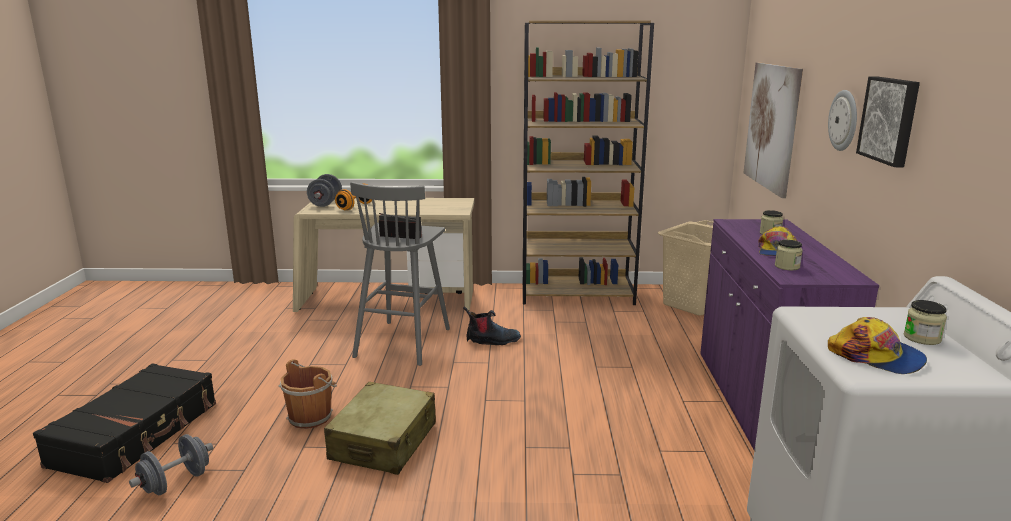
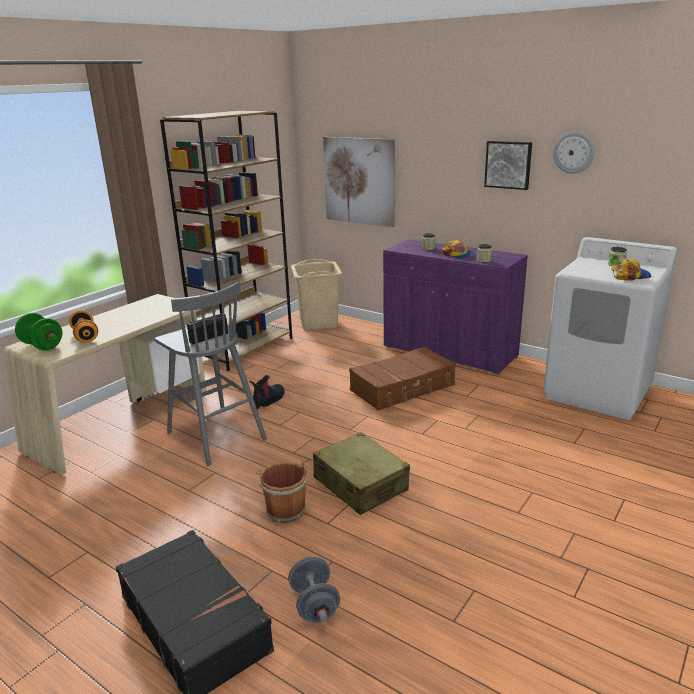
camera: 55 degrees left, 5 degrees up
grey dumbbell [307,174,342,207] -> green dumbbell [15,313,62,350]
wall clock [828,90,857,151] -> wall clock moved to [553,131,595,174]
none -> brown suitcase [349,346,456,411]

